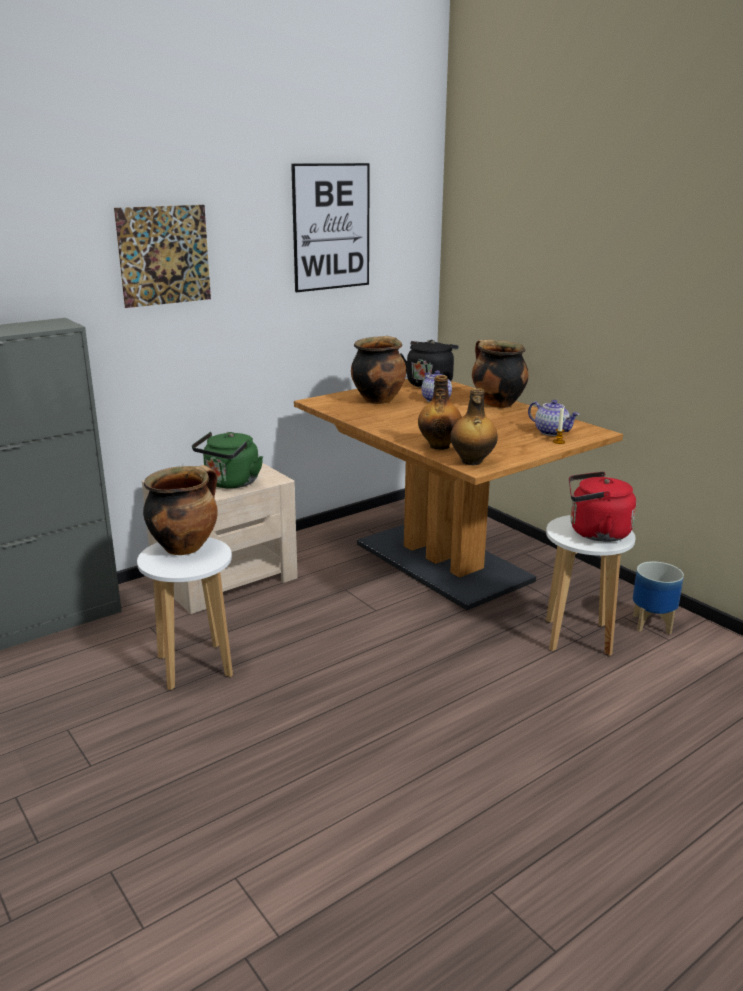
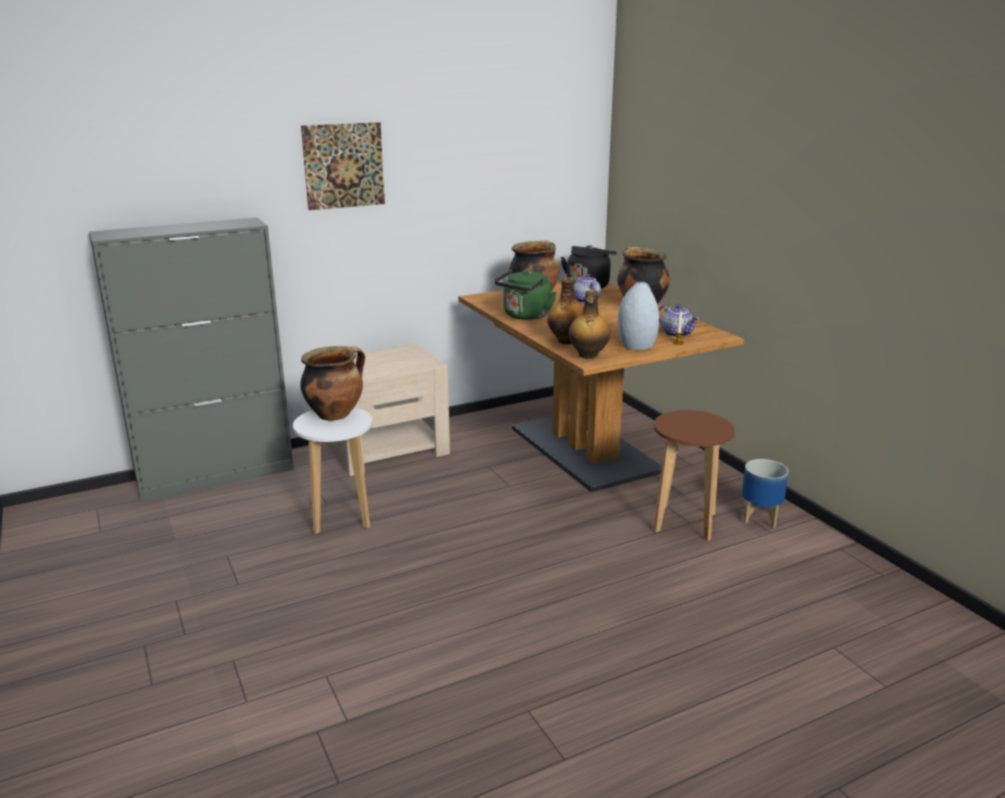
camera: 10 degrees right, 0 degrees up
green kettle [192,432,263,489] -> green kettle moved to [495,269,557,320]
picture [291,163,370,292] -> none
white stool [546,515,635,656] -> brown stool [653,410,735,541]
red kettle [569,471,637,542] -> none
none -> grey vase [618,282,660,350]

